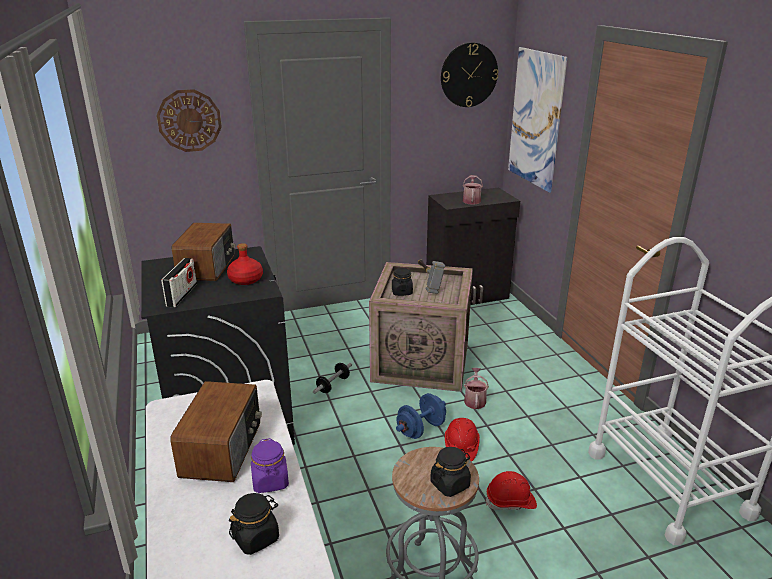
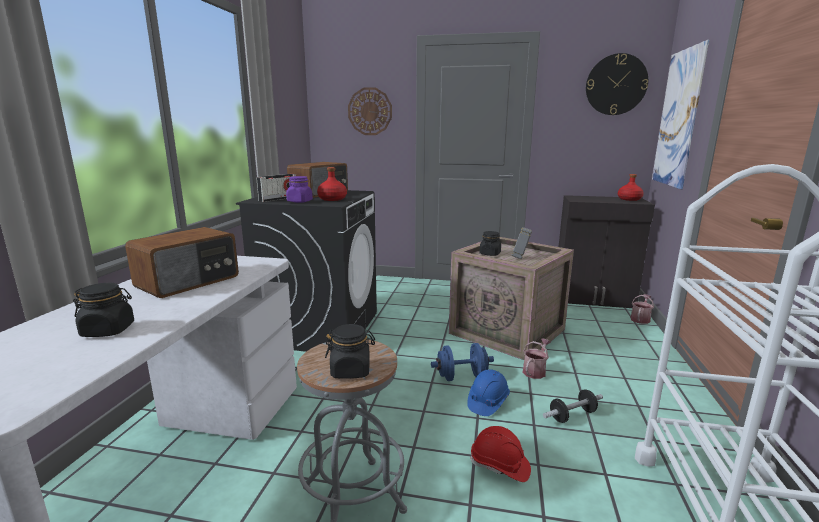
camera: 30 degrees right, 10 degrees down
purple jar [251,438,289,493] -> purple jar moved to [286,176,313,203]
dumbbell [313,363,352,394] -> dumbbell moved to [543,389,603,423]
red hard hat [445,418,480,462] -> blue hard hat [467,369,510,416]
watering can [463,175,483,205] -> watering can moved to [630,294,654,324]
none -> red bottle [618,174,644,201]

